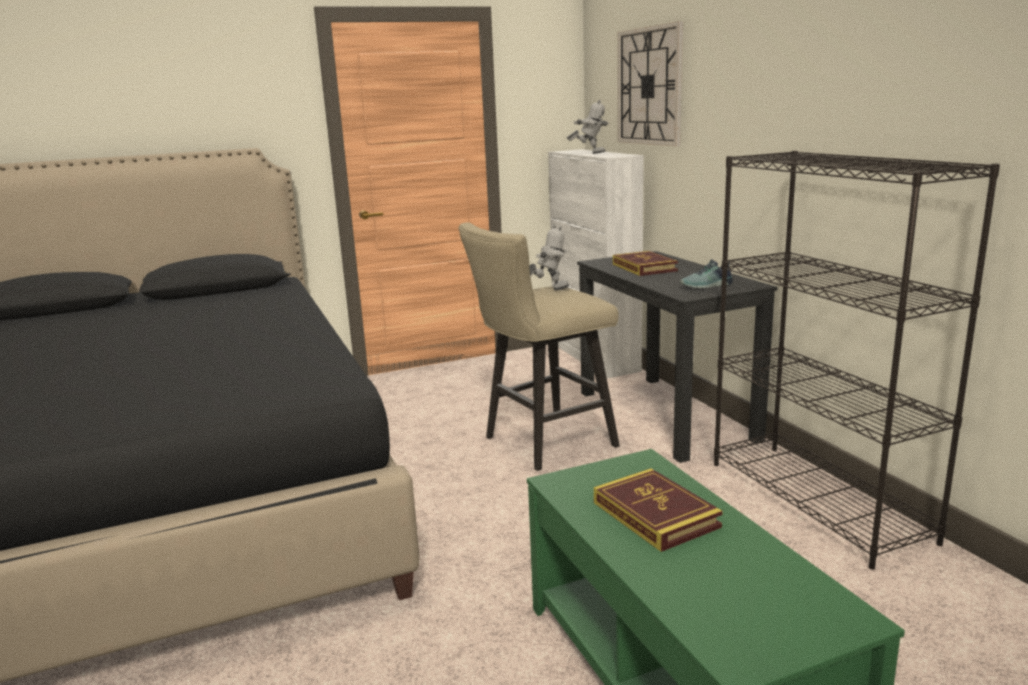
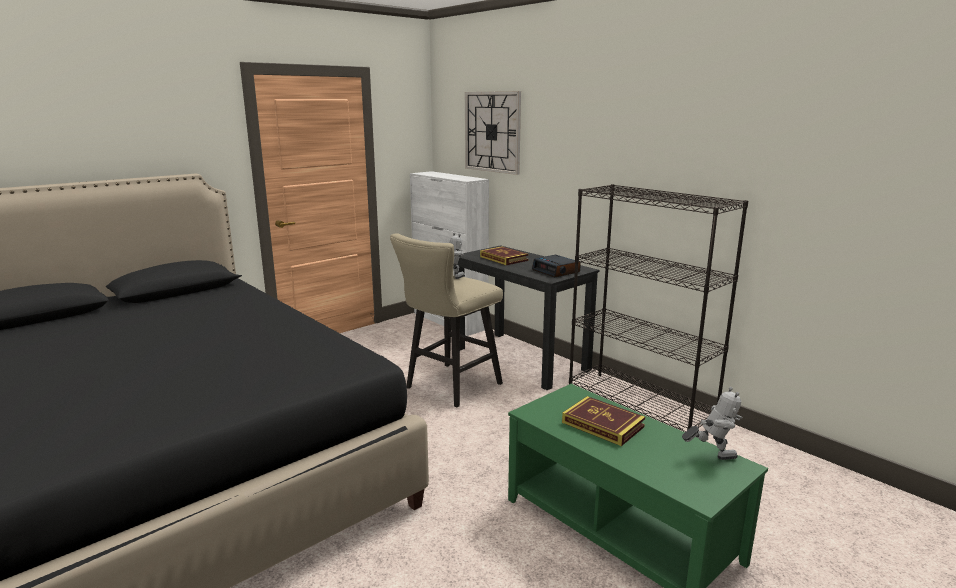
camera: 20 degrees left, 0 degrees up
toy robot [567,100,609,154] -> toy robot moved to [682,387,743,460]
shoe [680,259,733,289] -> alarm clock [532,255,581,277]

